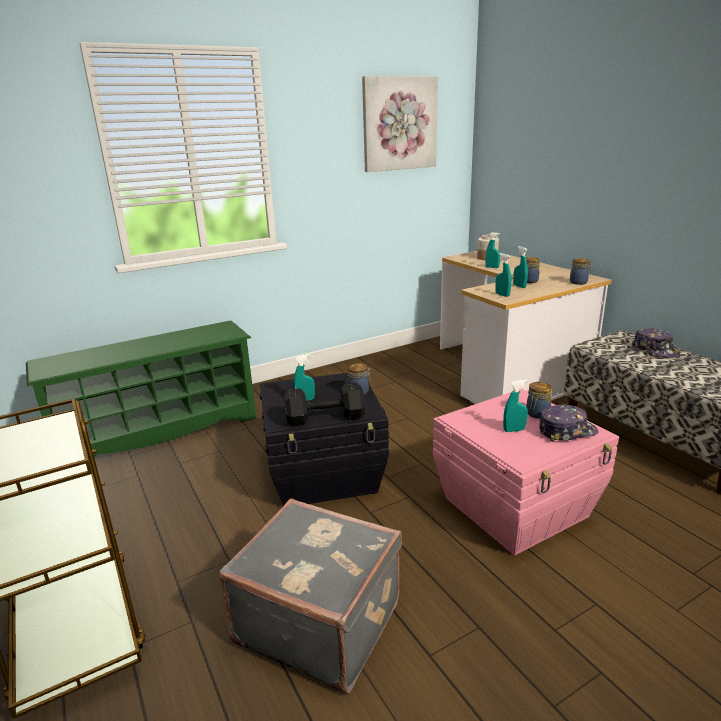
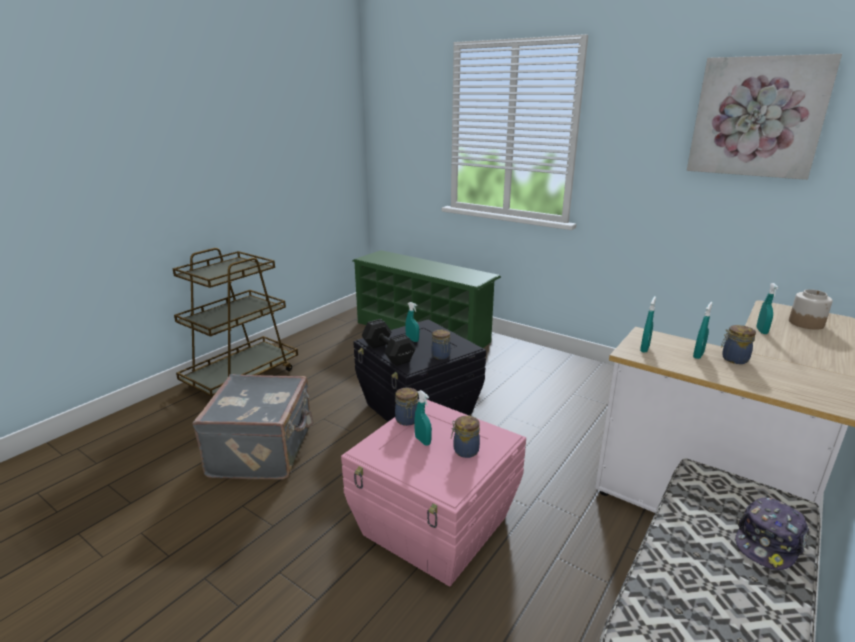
camera: 65 degrees right, 0 degrees up
cap [539,405,599,442] -> none
jar [570,258,592,285] -> jar moved to [395,388,418,426]

